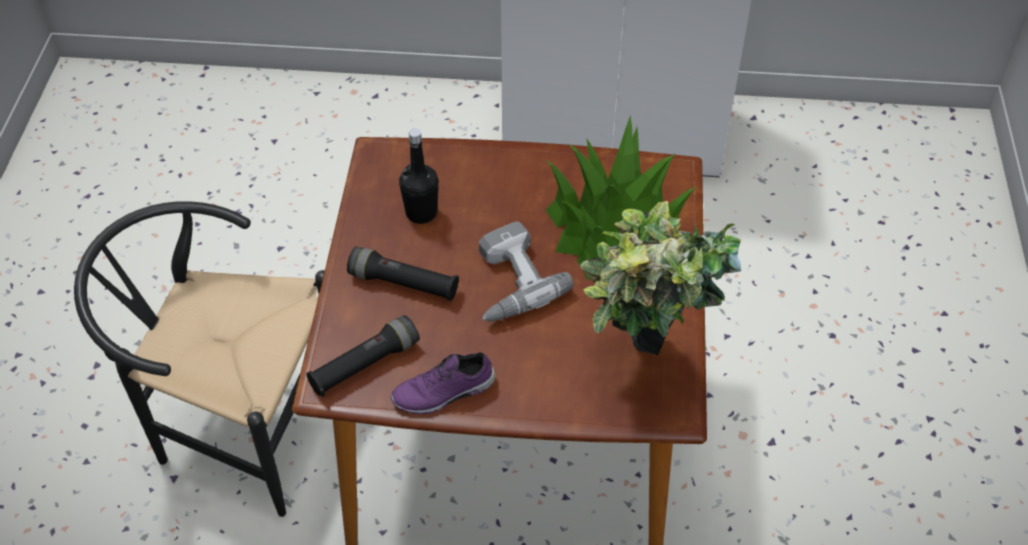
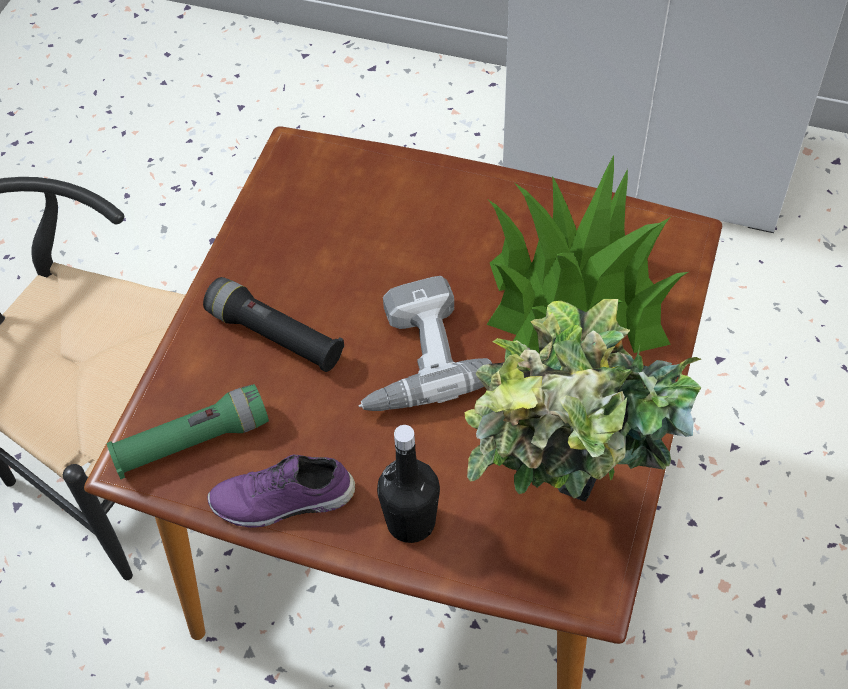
camera: 15 degrees right, 5 degrees up
black flashlight [306,315,419,397] -> green flashlight [107,384,269,479]
black bottle [399,128,439,224] -> black bottle moved to [377,425,440,543]

